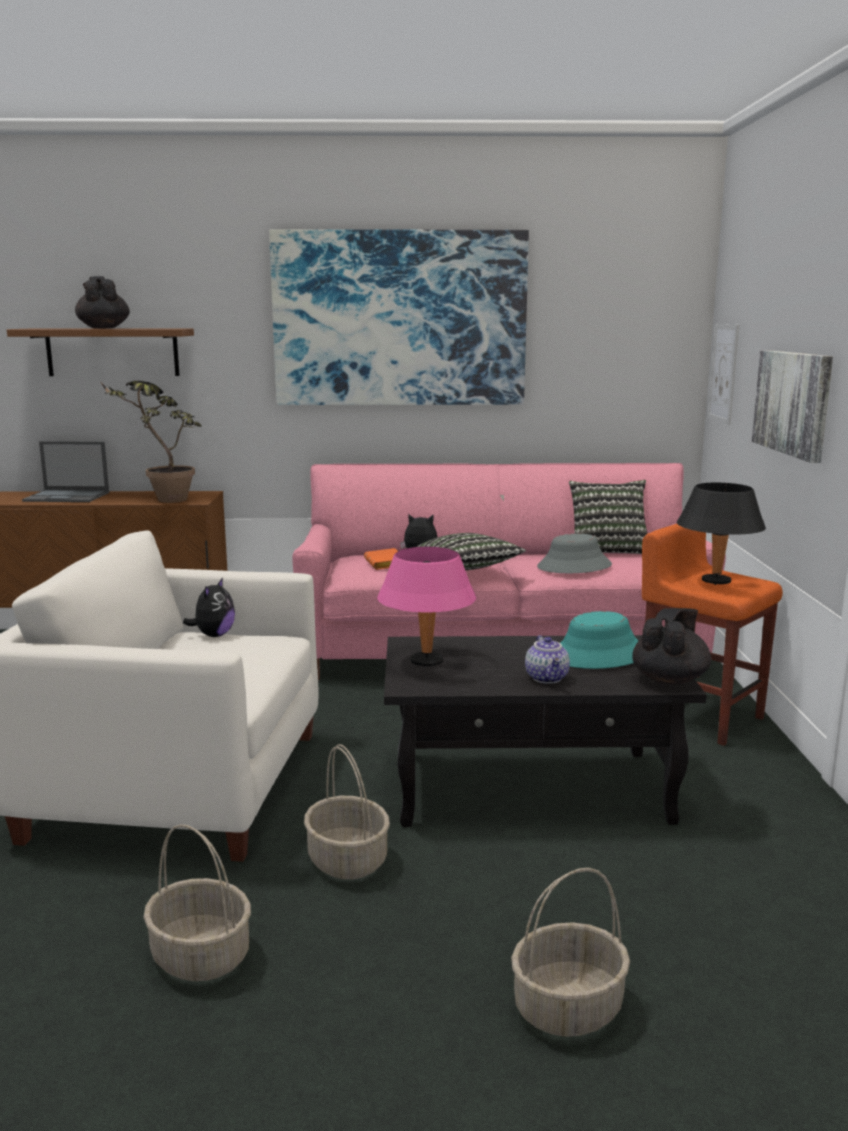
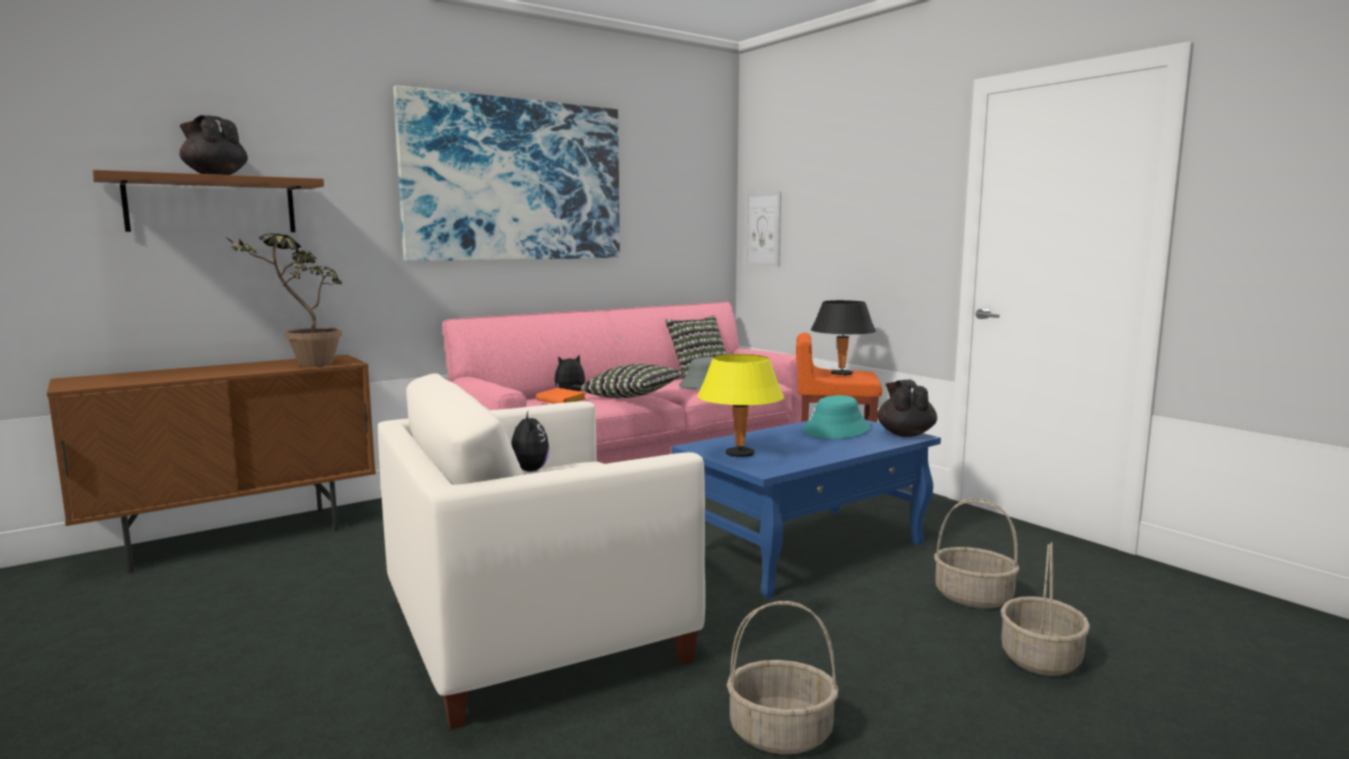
camera: 35 degrees left, 5 degrees down
laptop [22,441,109,502] -> none
basket [304,744,390,879] -> basket moved to [934,498,1020,608]
pink table lamp [377,547,476,666] -> yellow table lamp [697,354,784,457]
black coffee table [384,635,707,827] -> blue coffee table [671,420,941,598]
teapot [525,635,570,684] -> none
picture [752,350,833,463] -> none

